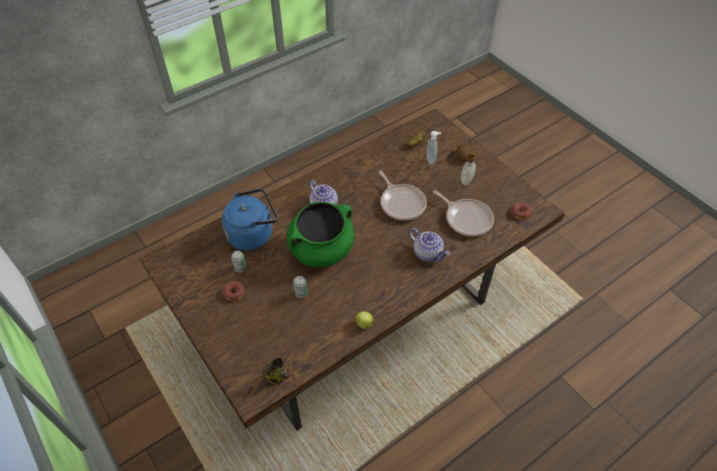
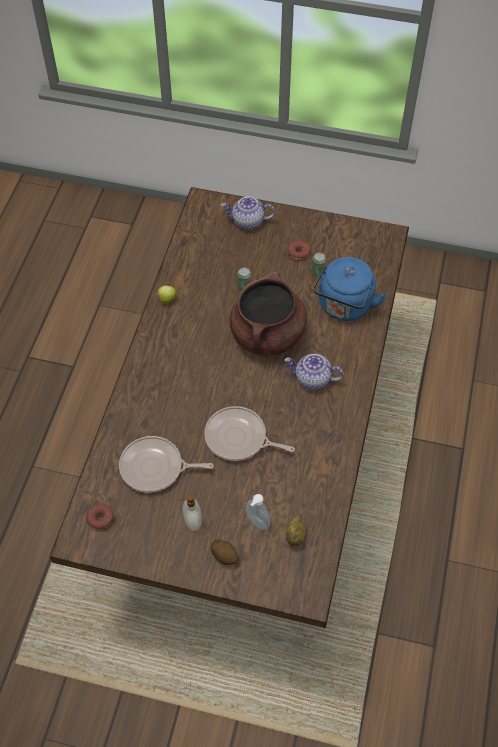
camera: 140 degrees right, 5 degrees up
mug [263,358,289,385] -> none
green cooking pot [287,202,354,267] -> brown cooking pot [230,272,307,357]
teapot [409,228,450,262] -> teapot moved to [221,197,275,230]

